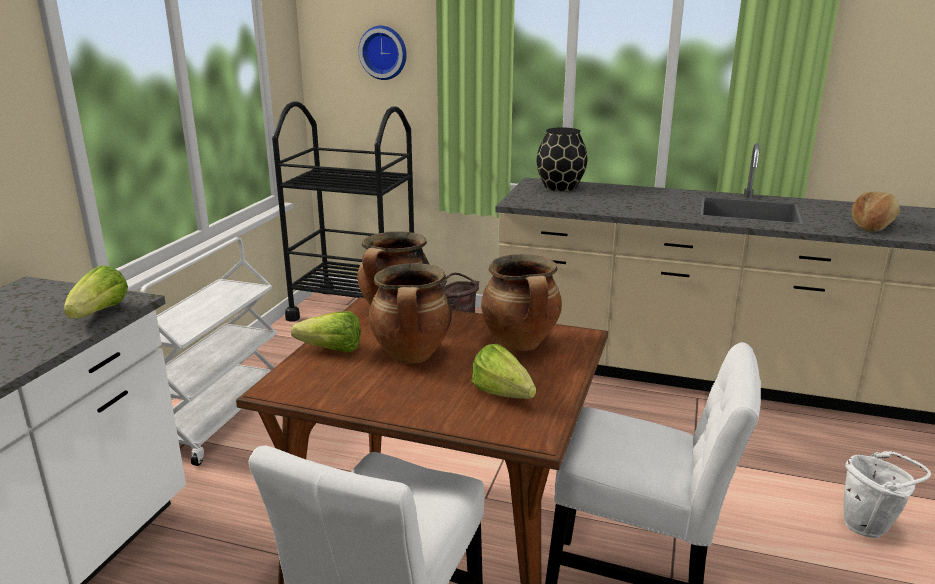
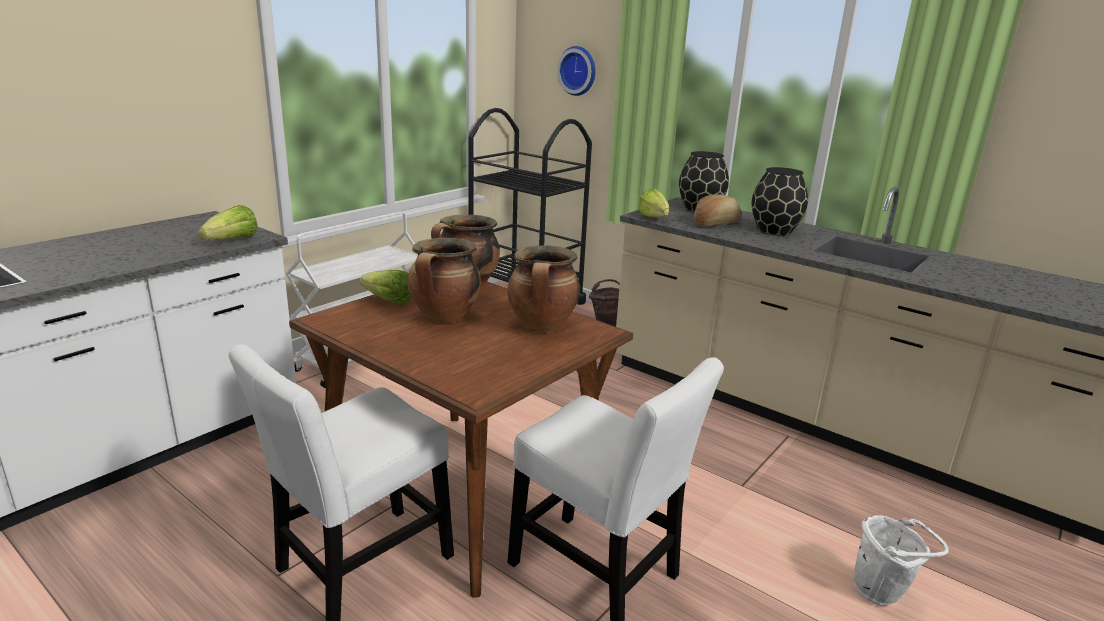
camera: 20 degrees right, 0 degrees up
lettuce [472,344,536,399] -> lettuce moved to [638,188,669,217]
bread [852,192,900,232] -> bread moved to [694,194,742,227]
none -> black vase [752,167,808,235]

